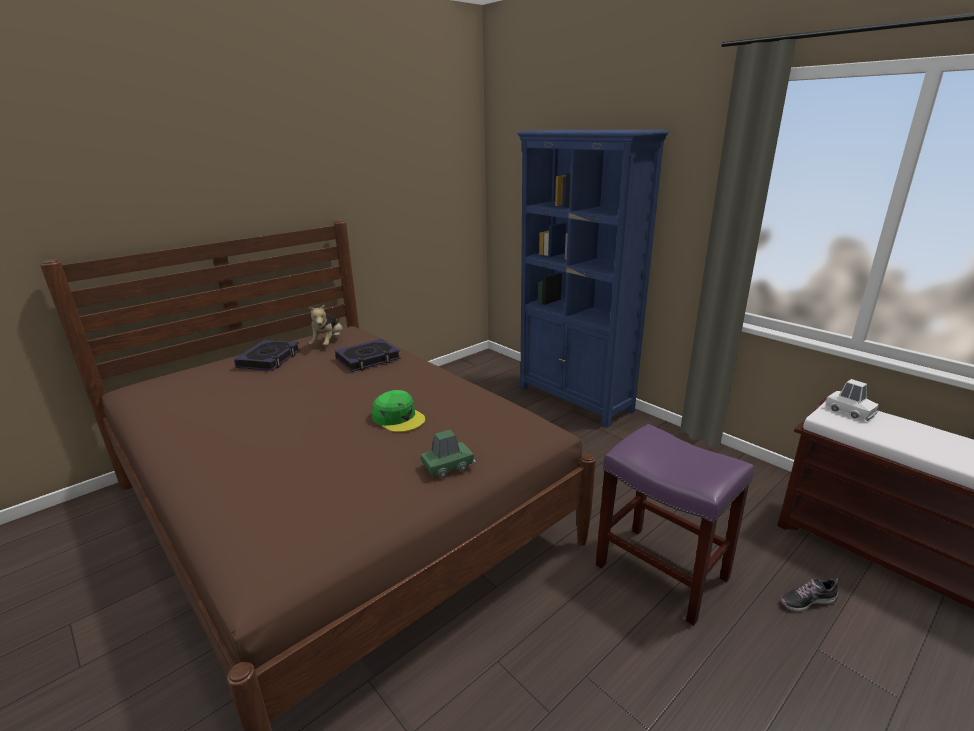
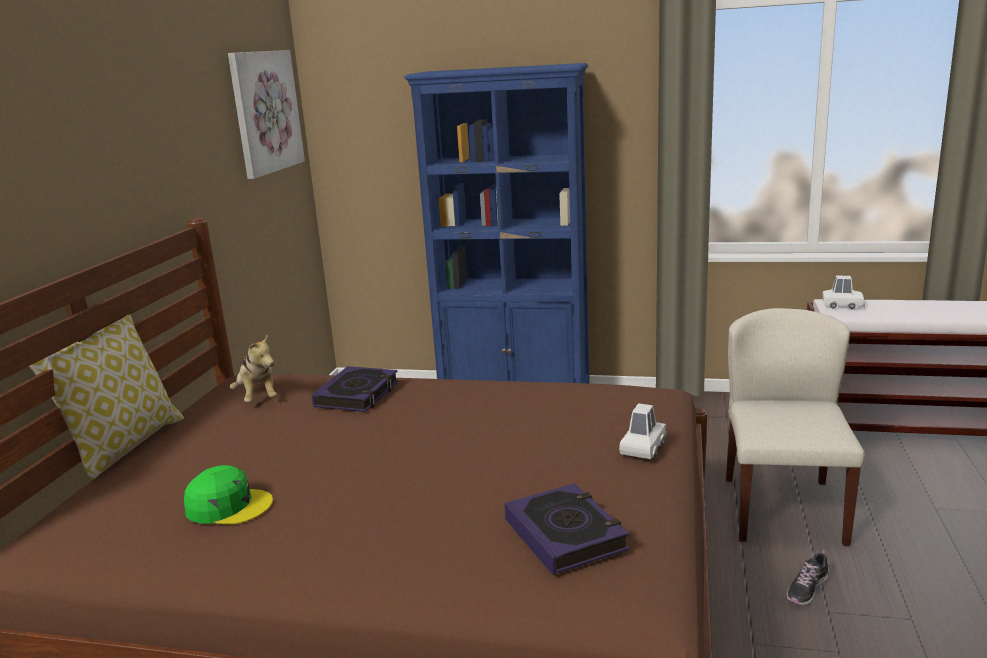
camera: 35 degrees left, 5 degrees down
book [234,340,300,371] -> book moved to [504,483,629,575]
green cap [372,390,425,432] -> green cap moved to [184,465,273,525]
green toy car [421,430,476,477] -> white toy car [619,403,667,459]
purple stool [596,424,754,626] -> beige chair [726,308,865,546]
shoe [780,578,839,611] -> shoe moved to [787,550,829,605]
none -> pillow [29,314,184,481]
none -> picture [228,50,305,179]

